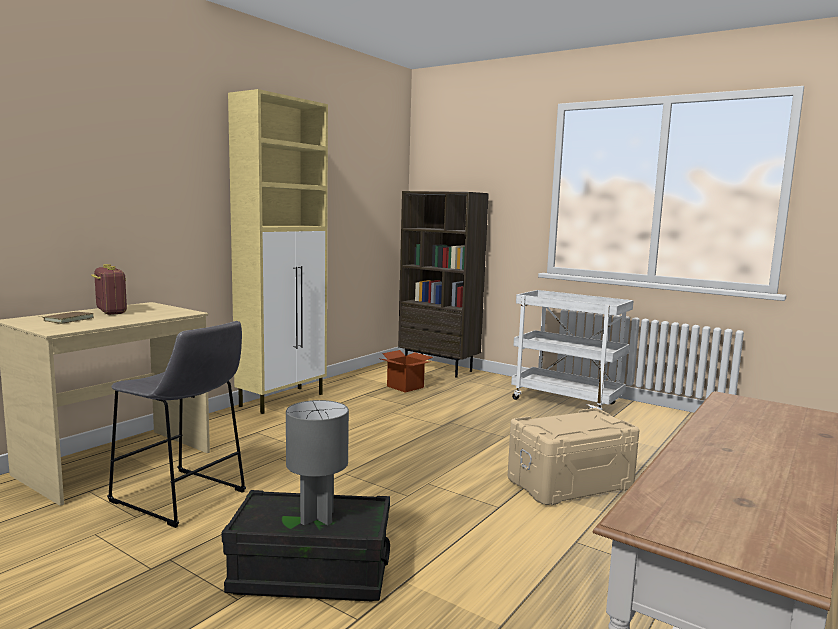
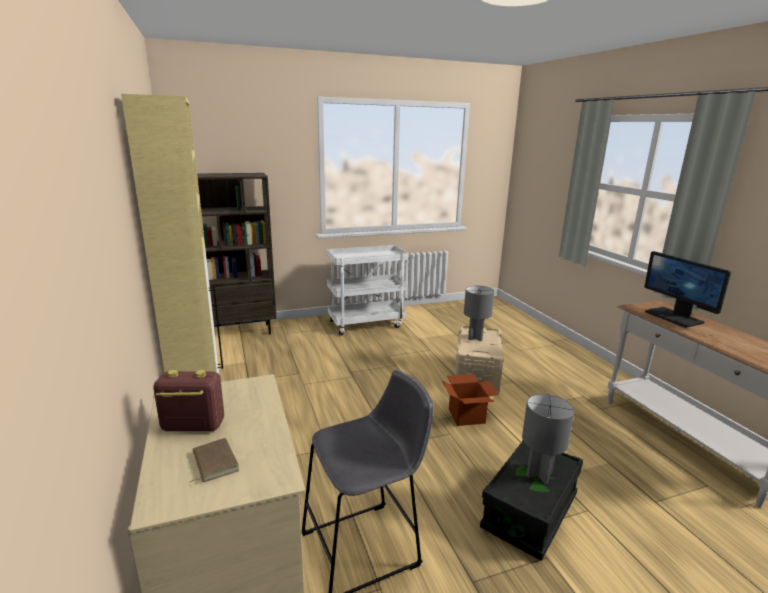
camera: 55 degrees left, 10 degrees up
cardboard box [381,350,433,393] -> cardboard box moved to [442,374,499,426]
none -> grey table lamp [464,286,494,341]
none -> monitor [644,251,731,328]

